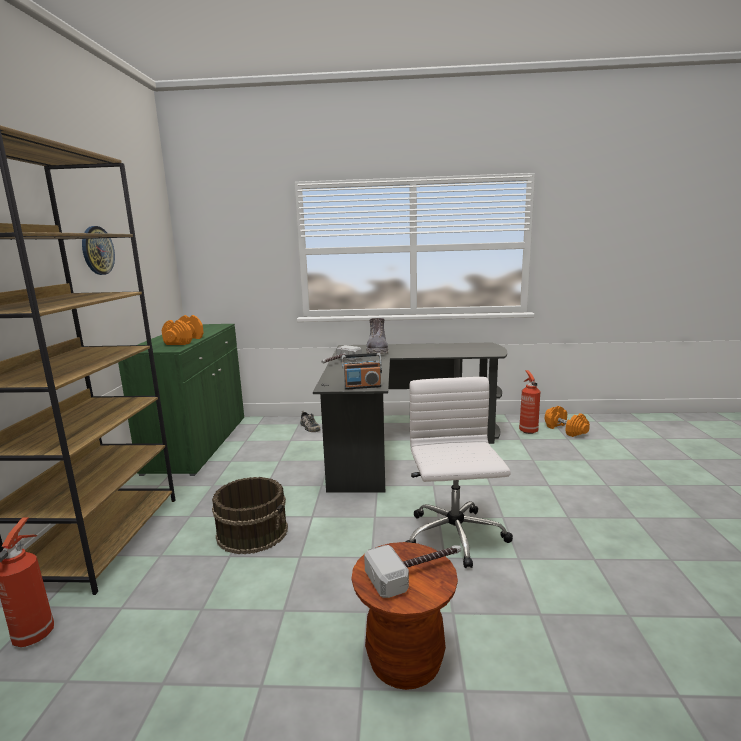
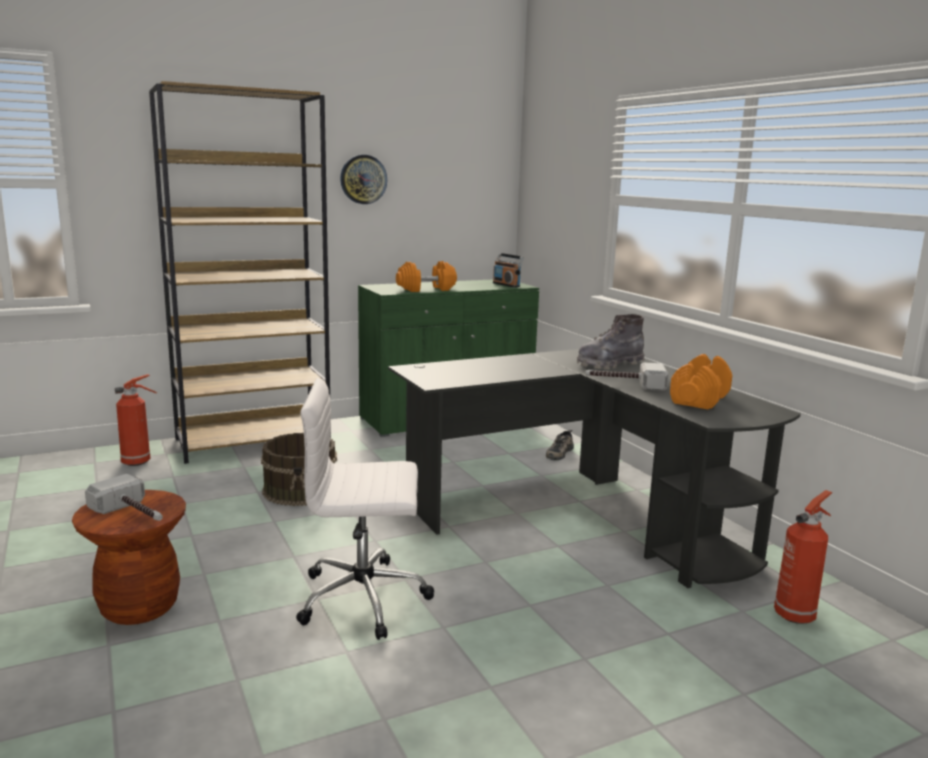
camera: 60 degrees right, 0 degrees up
hammer [321,345,362,363] -> hammer moved to [585,362,669,391]
radio [342,353,382,390] -> radio moved to [493,253,524,287]
white office chair [405,377,513,568] -> white office chair turned 150 degrees counterclockwise [296,378,434,640]
orange dumbbell [545,406,590,437] -> orange dumbbell moved to [670,354,732,409]

